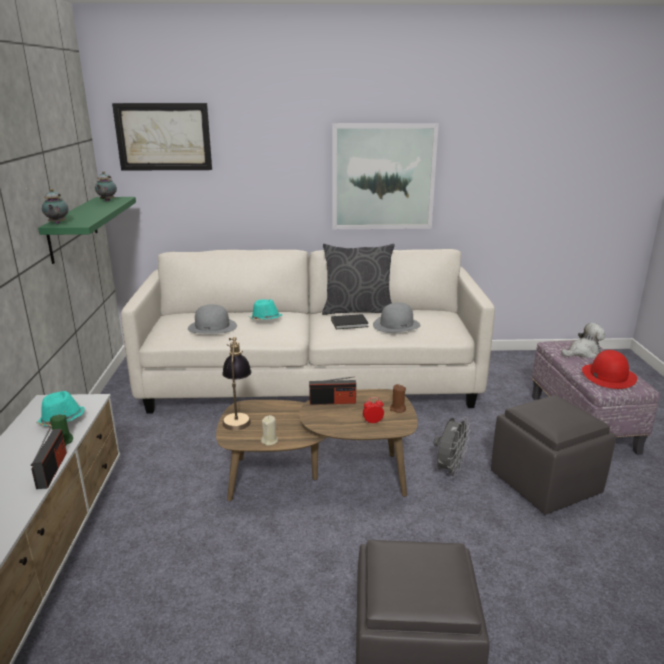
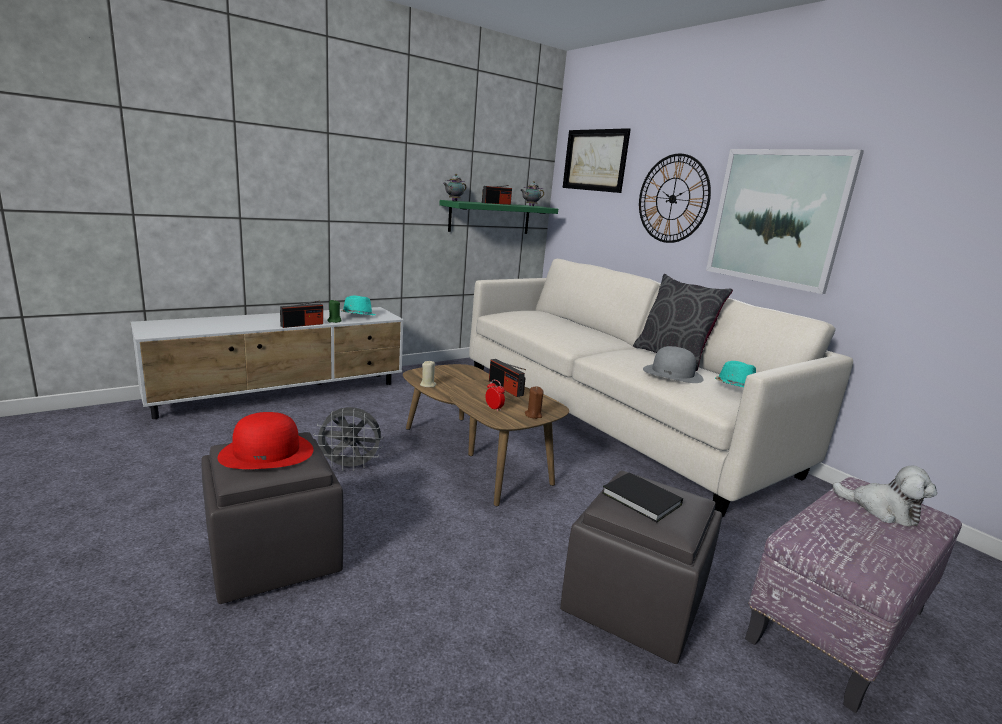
camera: 55 degrees right, 5 degrees down
grey hat [188,305,237,334] -> none
table lamp [222,337,251,430] -> none
turquoise hat [249,299,282,320] -> turquoise hat moved to [715,361,756,388]
black book [331,314,369,329] -> black book moved to [602,472,683,522]
grey fan [434,417,471,478] -> grey fan moved to [313,407,383,471]
red hat [582,350,637,389] -> red hat moved to [218,412,313,469]
none -> radio [482,185,512,205]
none -> wall clock [639,154,711,243]

